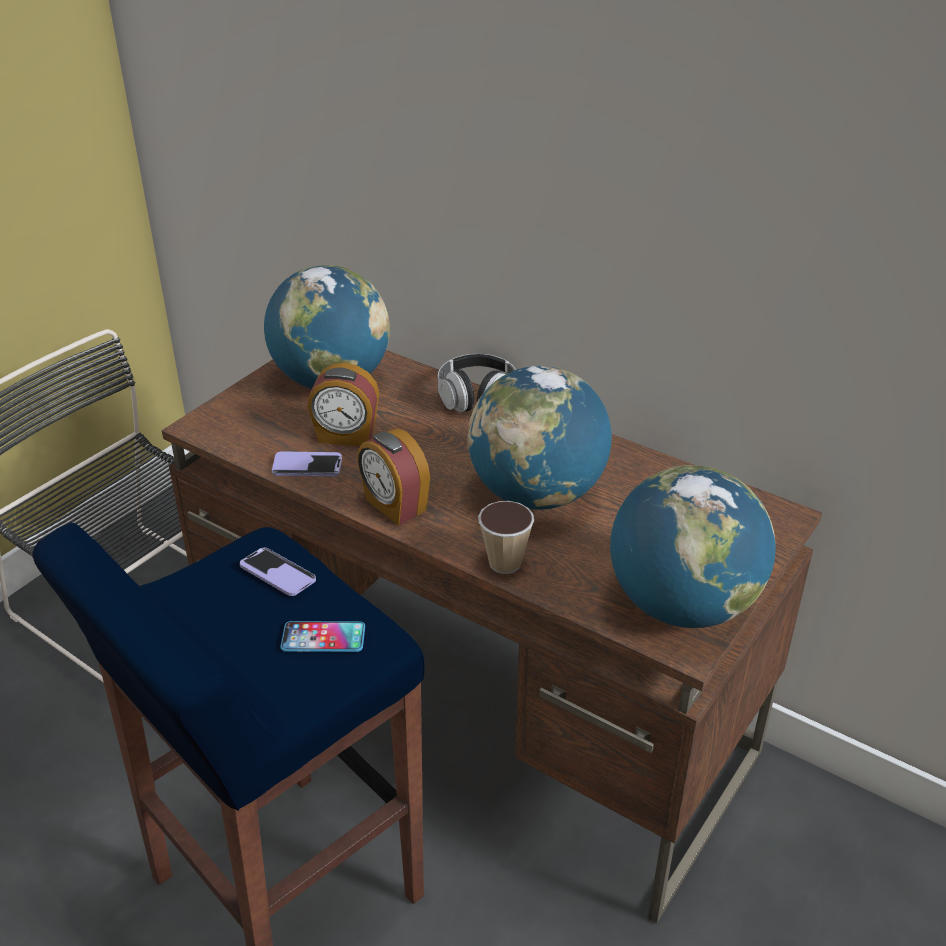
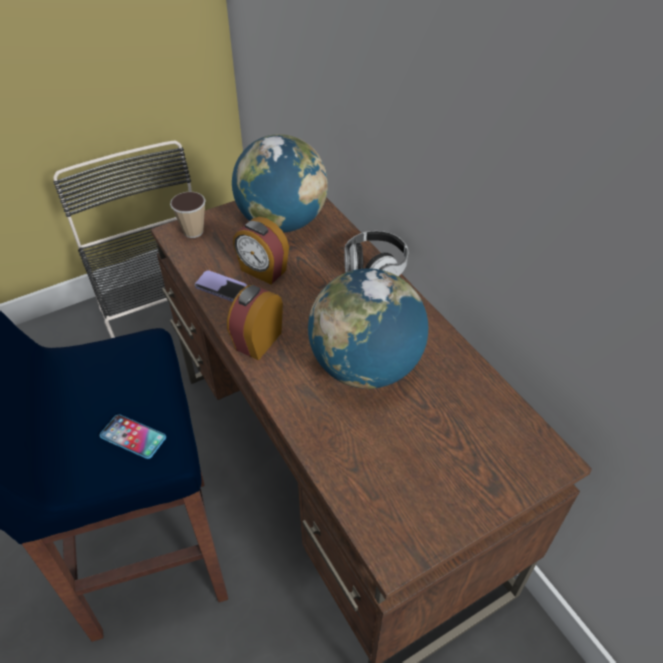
camera: 25 degrees right, 10 degrees up
phone [240,548,316,596] -> none
alarm clock [357,428,430,526] -> alarm clock turned 45 degrees clockwise [227,285,283,360]
cup [478,501,534,574] -> cup moved to [170,192,206,238]
globe [610,465,776,628] -> none

